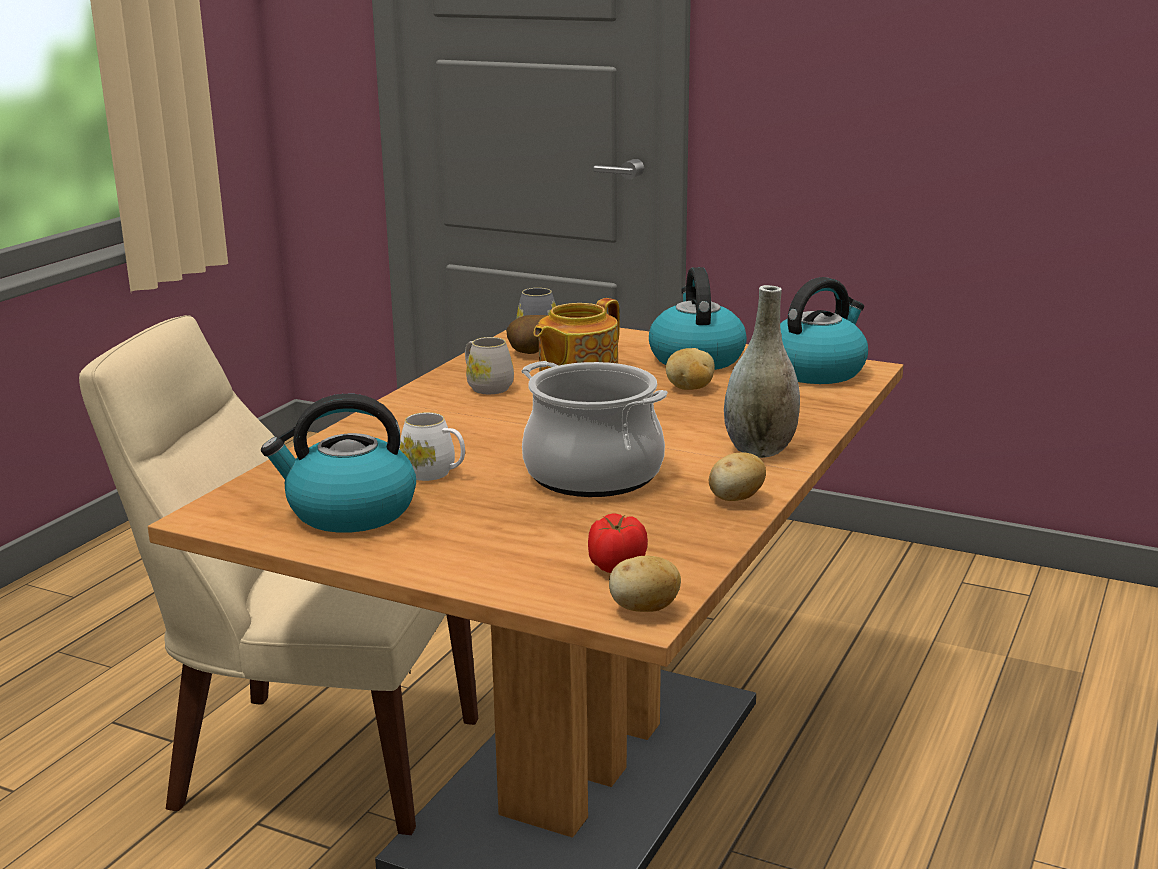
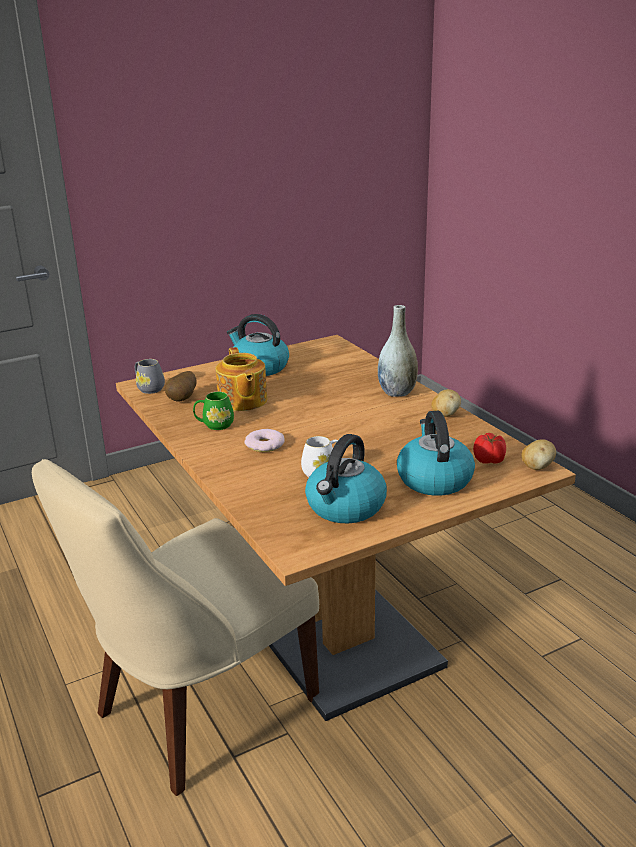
camera: 55 degrees left, 5 degrees up
white mug [465,337,514,394] -> green mug [193,392,234,430]
cooking pot [521,361,668,497] -> none
potato [666,348,715,390] -> none
kettle [780,277,868,384] -> kettle moved to [397,411,475,496]
none -> donut [244,429,285,452]

